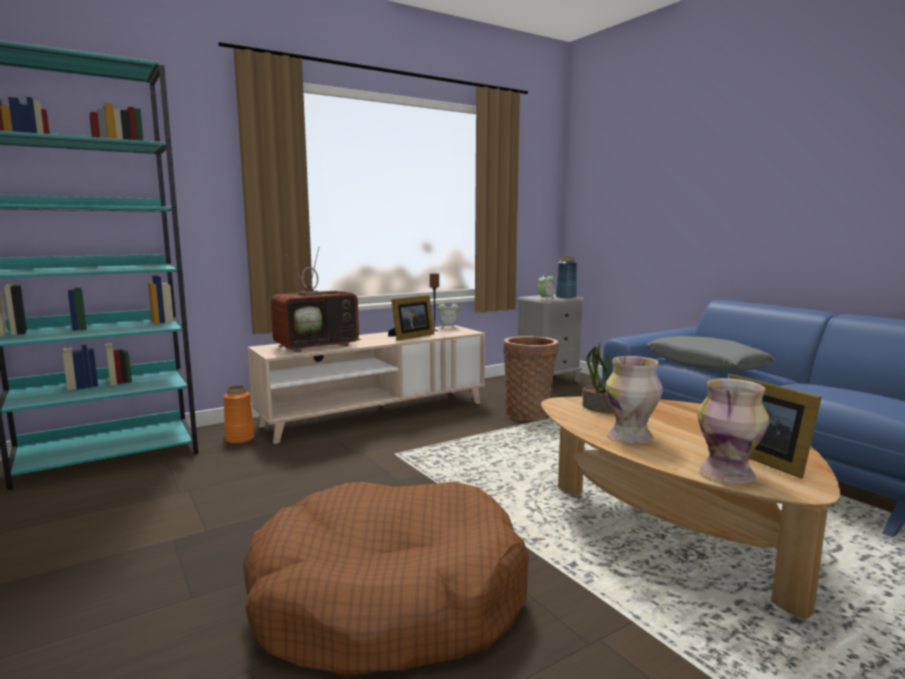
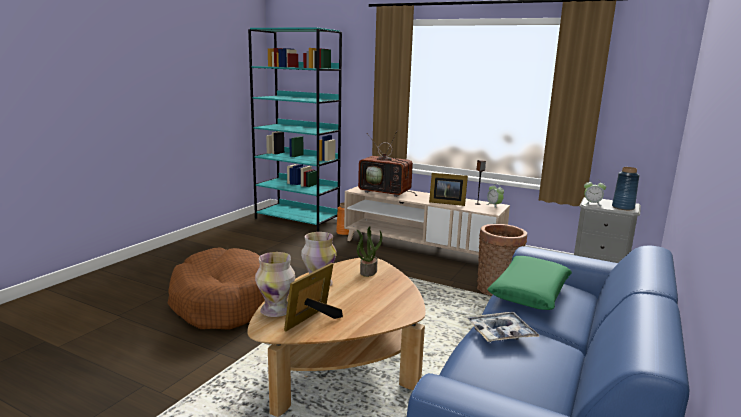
camera: 60 degrees right, 5 degrees up
grey pillow [646,336,775,371] -> green pillow [487,256,572,310]
none -> tray [466,312,540,342]

